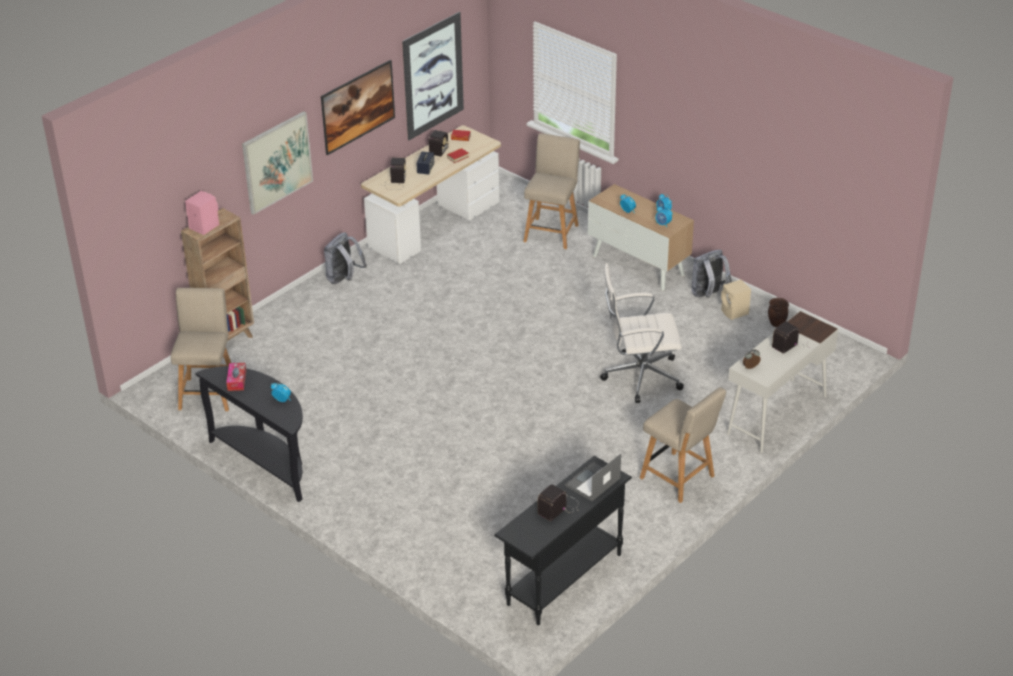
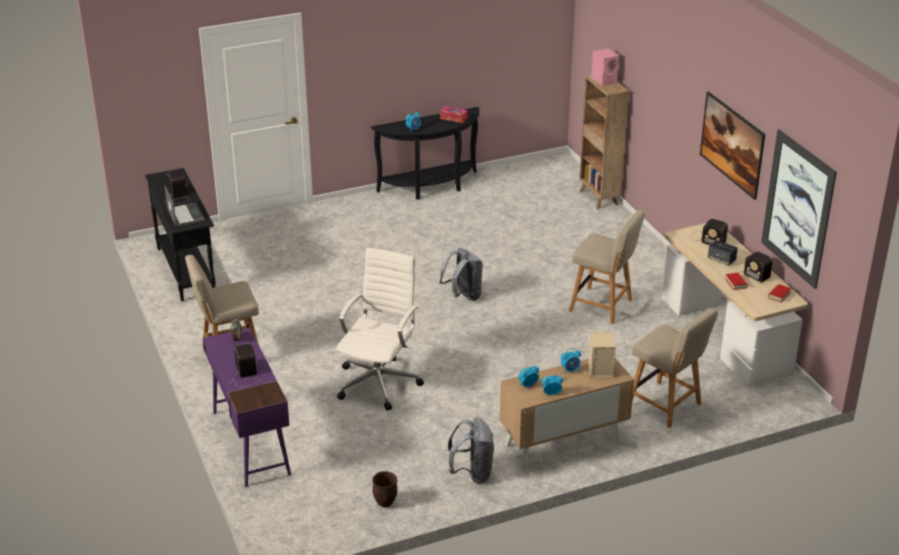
camera: 115 degrees right, 5 degrees down
beige chair [171,288,231,411] -> beige chair moved to [569,210,645,324]
picture [242,111,313,215] -> none
grey backpack [324,232,367,284] -> grey backpack moved to [439,247,483,301]
beige speaker [721,280,751,320] -> beige speaker moved to [588,332,616,377]
white desk [727,311,838,453] -> purple desk [203,327,291,487]

